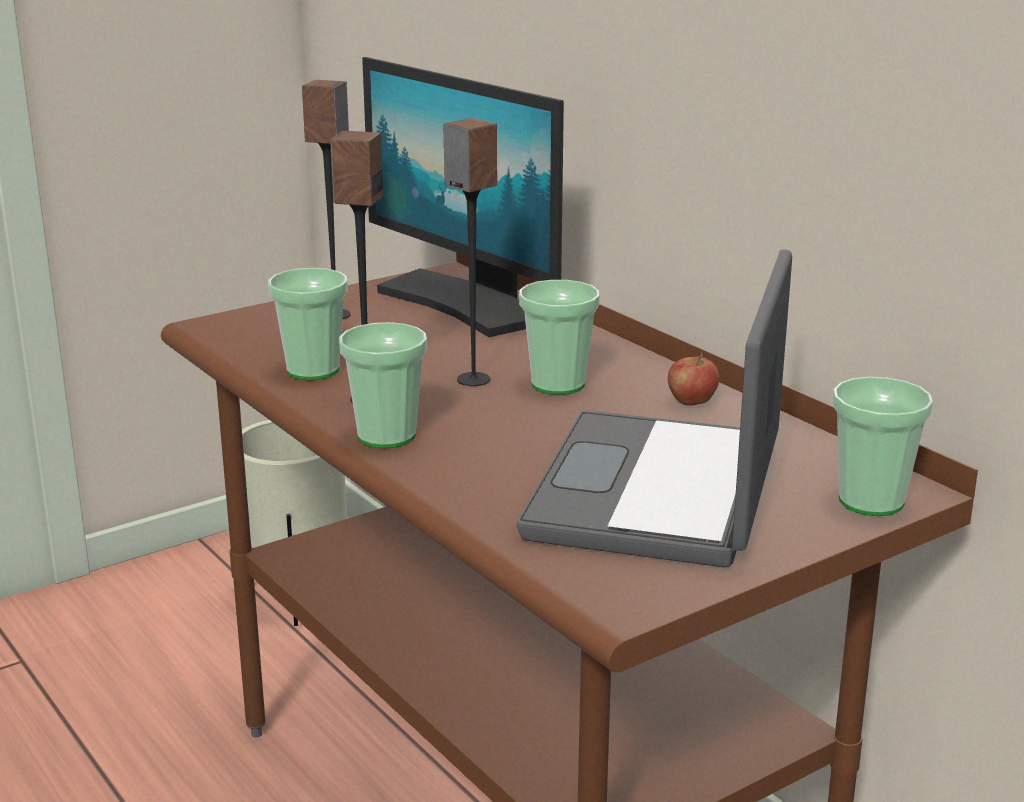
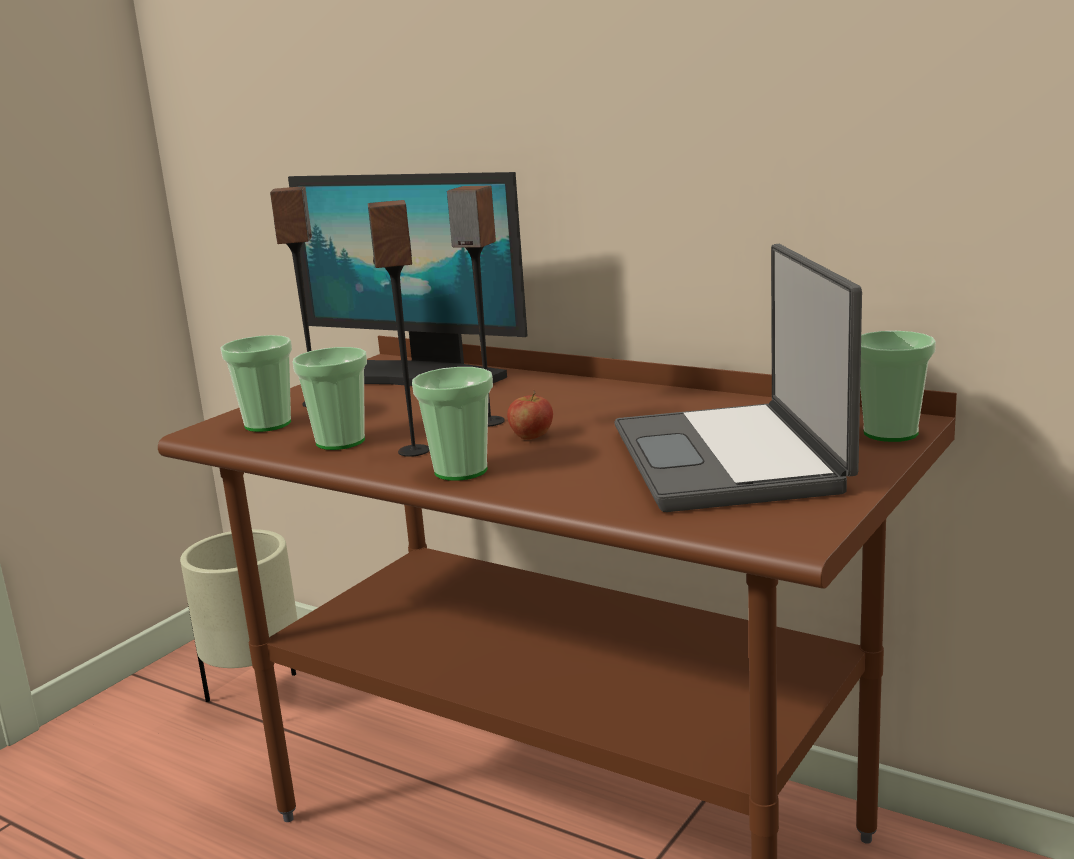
camera: 20 degrees left, 5 degrees down
cup [519,280,600,395] -> cup moved to [220,335,292,432]
apple [668,352,720,406] -> apple moved to [507,390,553,440]

